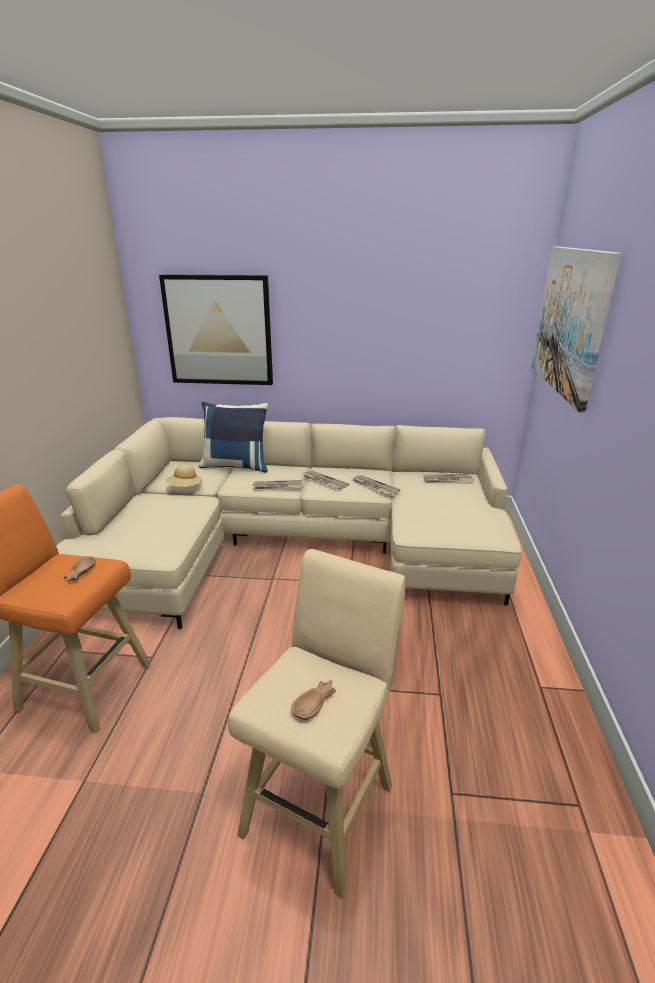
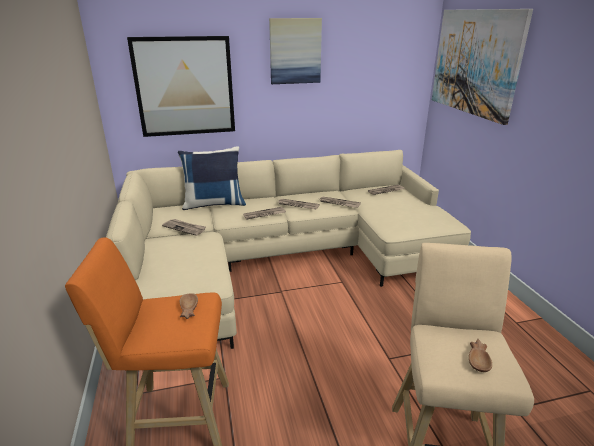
camera: 20 degrees left, 0 degrees up
beige hat [166,464,202,487] -> newspaper [162,219,206,236]
none -> picture [269,18,322,84]

